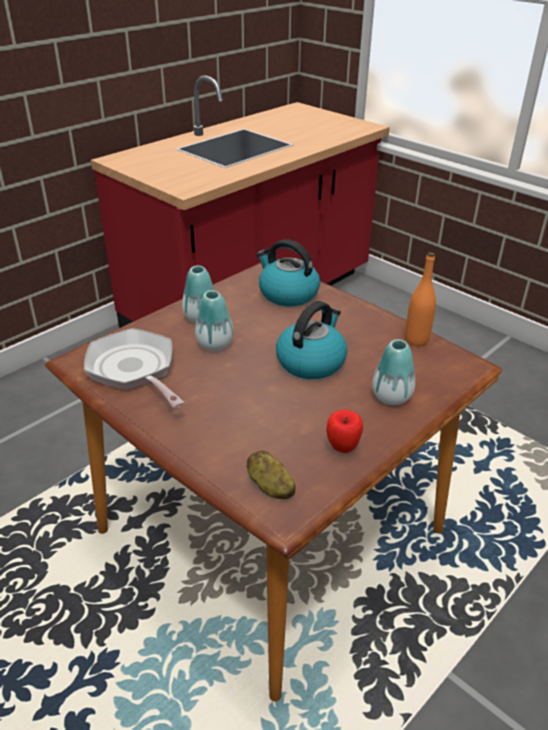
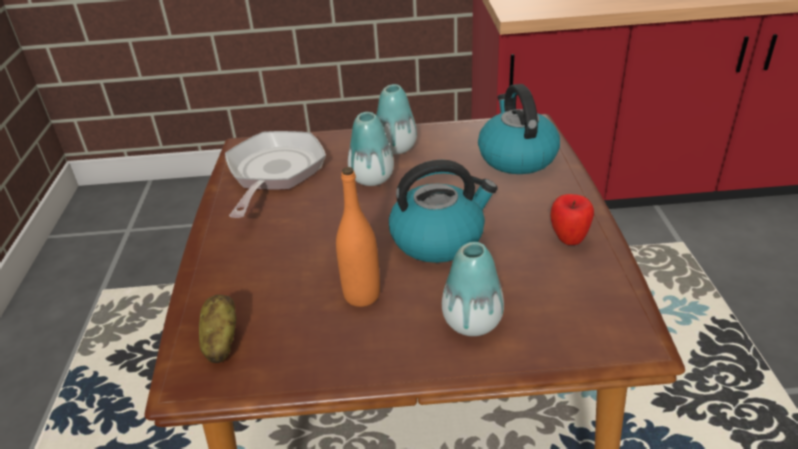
camera: 45 degrees right, 0 degrees up
apple [326,409,363,453] -> apple moved to [550,194,594,245]
orange bottle [405,252,436,346] -> orange bottle moved to [336,167,380,307]

